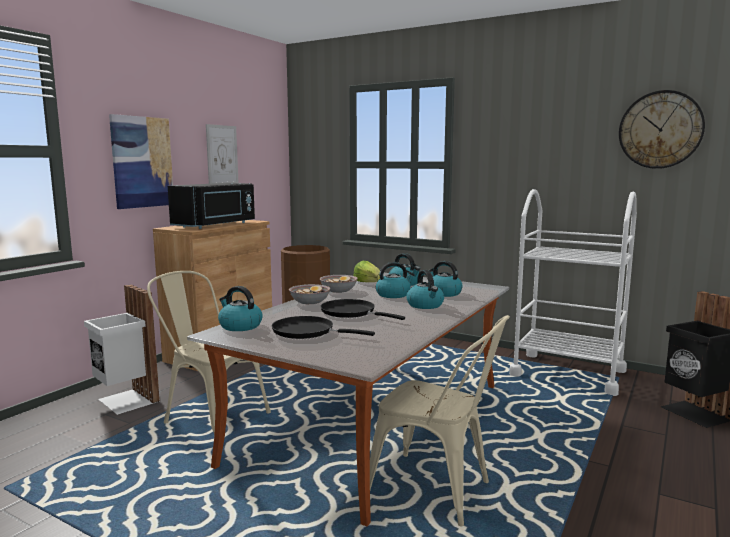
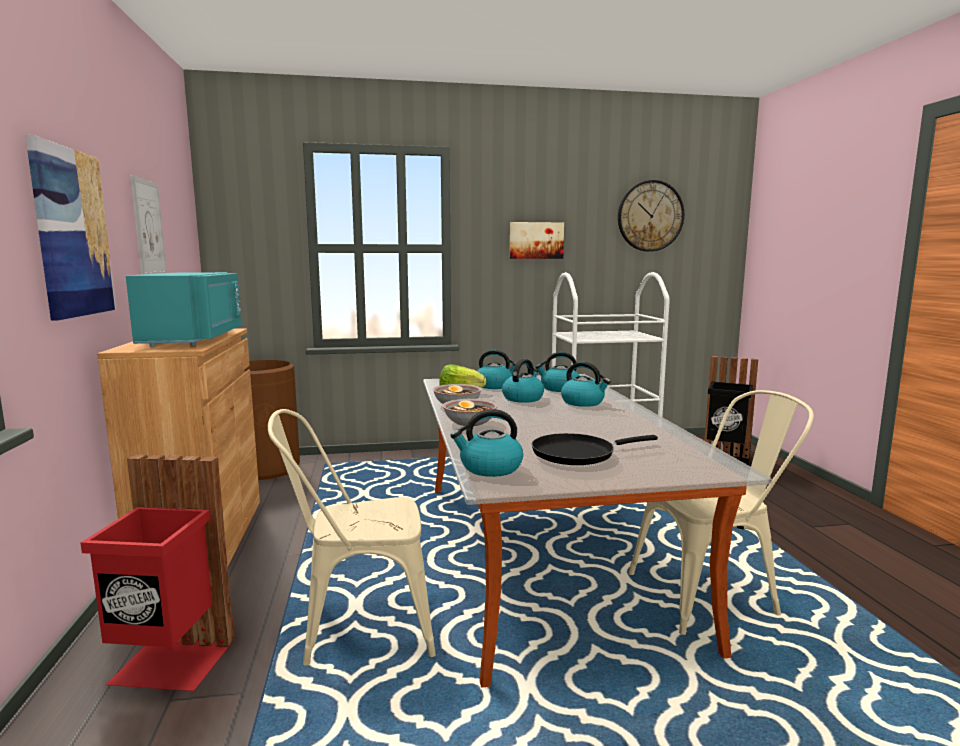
camera: 40 degrees left, 0 degrees up
white trash can [84,284,160,415] -> red trash can [80,454,235,691]
black microwave [168,183,255,229] -> turquoise microwave [126,272,241,346]
black frying pan [320,299,405,320] -> none
none -> picture [510,222,564,259]

